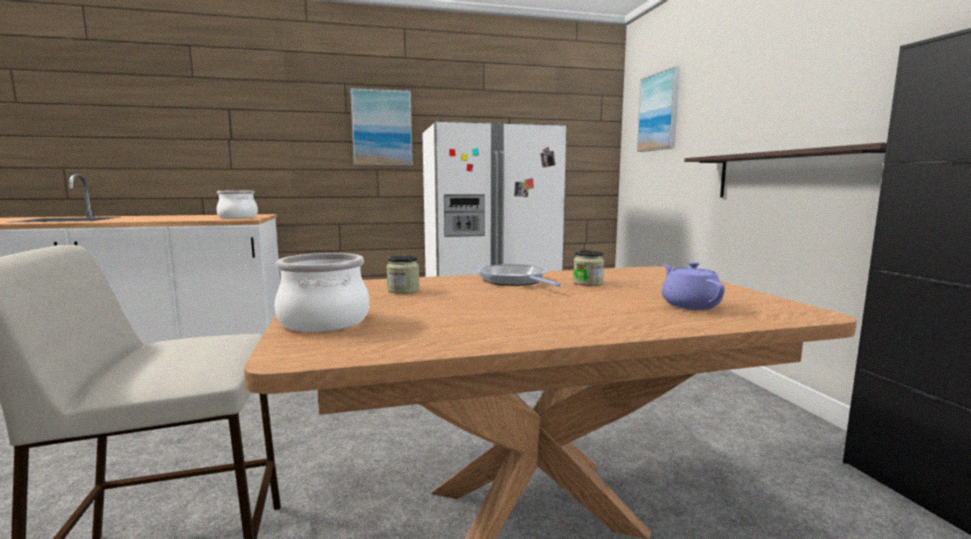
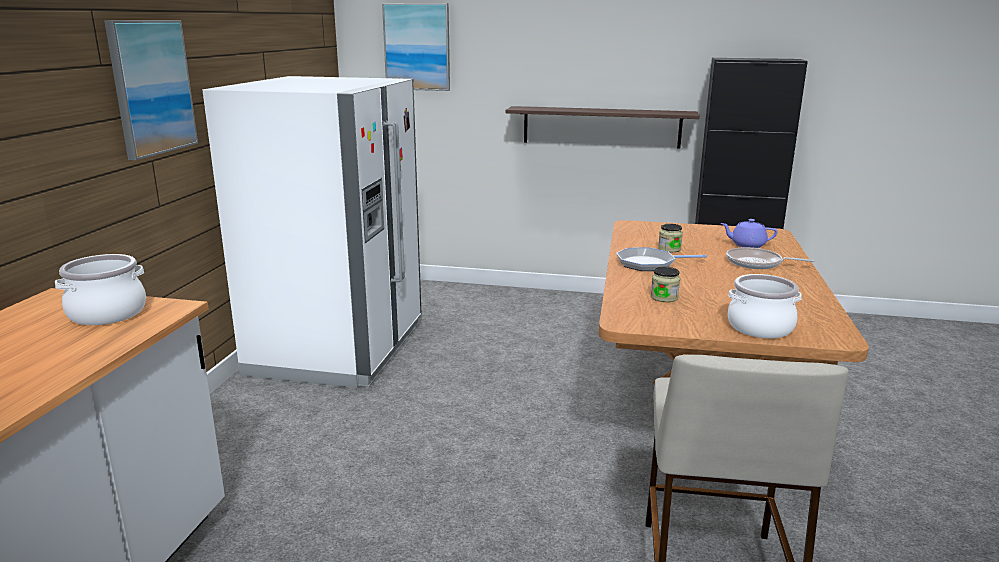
camera: 65 degrees left, 10 degrees up
none -> frying pan [726,247,815,269]

